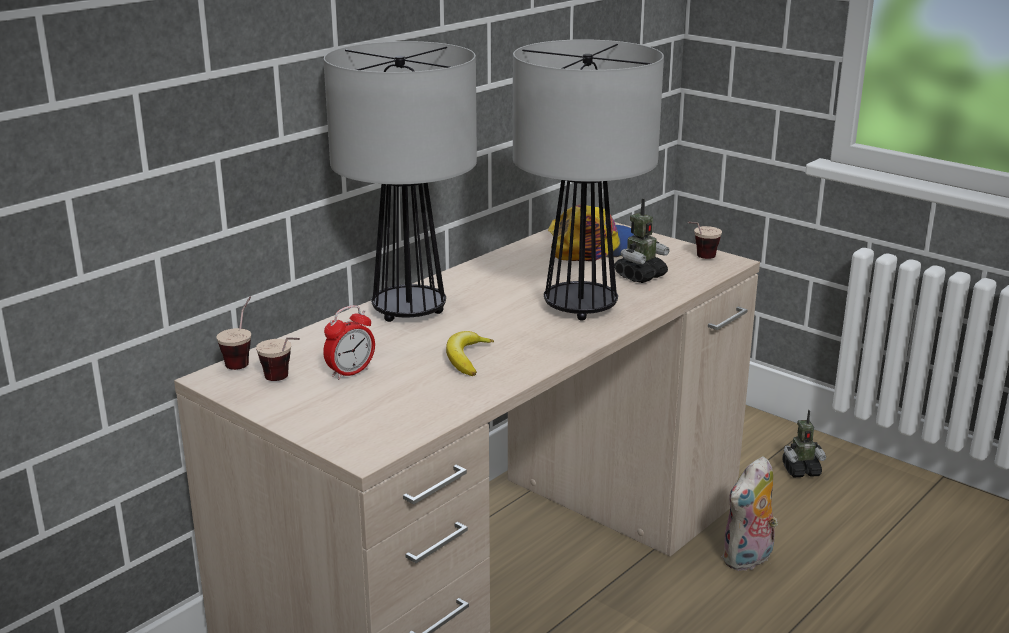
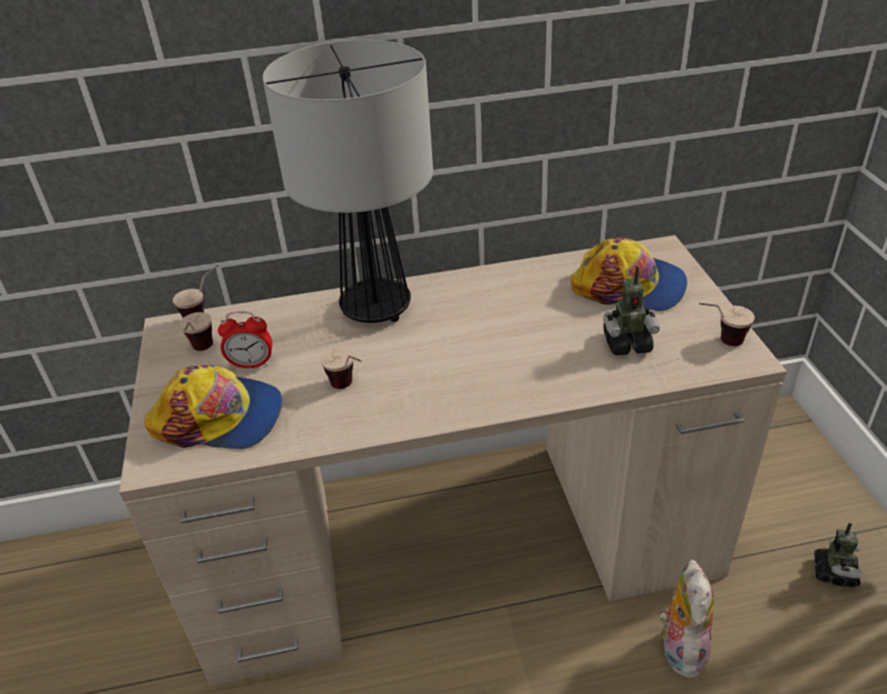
camera: 40 degrees right, 15 degrees up
banana [446,331,494,376] -> cup [320,347,361,389]
table lamp [513,39,664,321] -> none
plush toy [722,456,778,572] -> plush toy turned 105 degrees clockwise [659,559,714,680]
toy robot [782,410,826,477] -> toy robot turned 105 degrees counterclockwise [814,523,862,587]
none -> cap [144,365,282,449]

